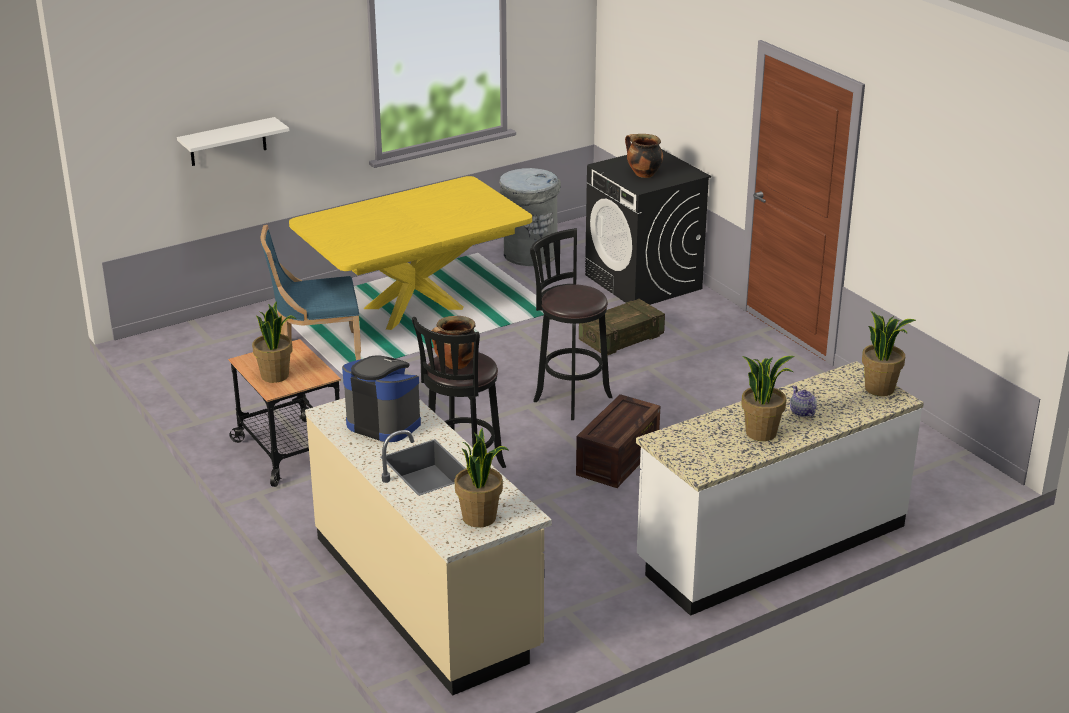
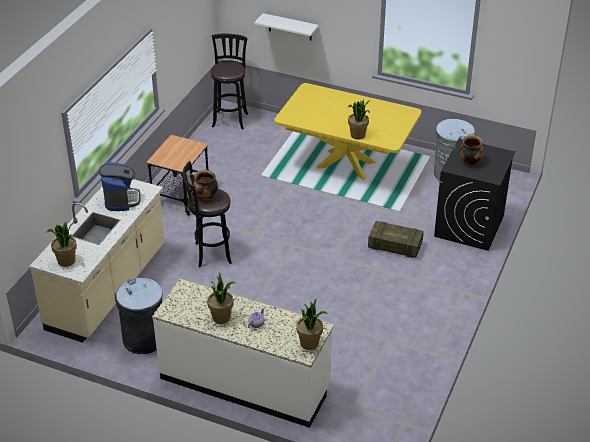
camera: 55 degrees right, 10 degrees up
potted plant [252,301,296,383] -> potted plant moved to [347,99,370,140]
blue chair [260,225,361,360] -> none
black stool [530,228,613,420] -> black stool moved to [211,34,248,130]
crate [576,394,660,488] -> none
none -> grey trash can [115,278,163,354]

